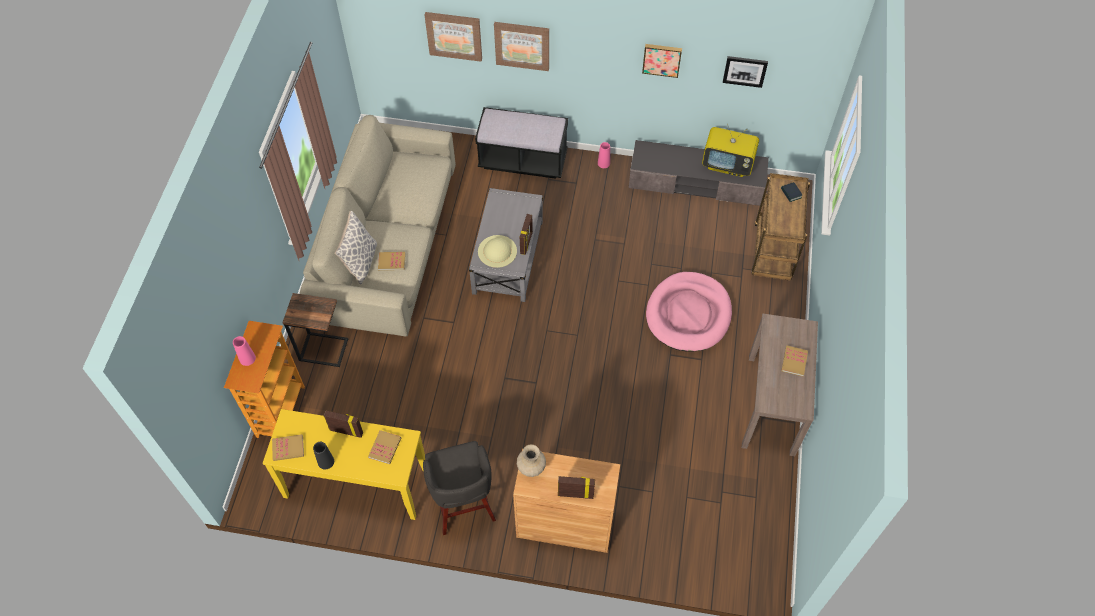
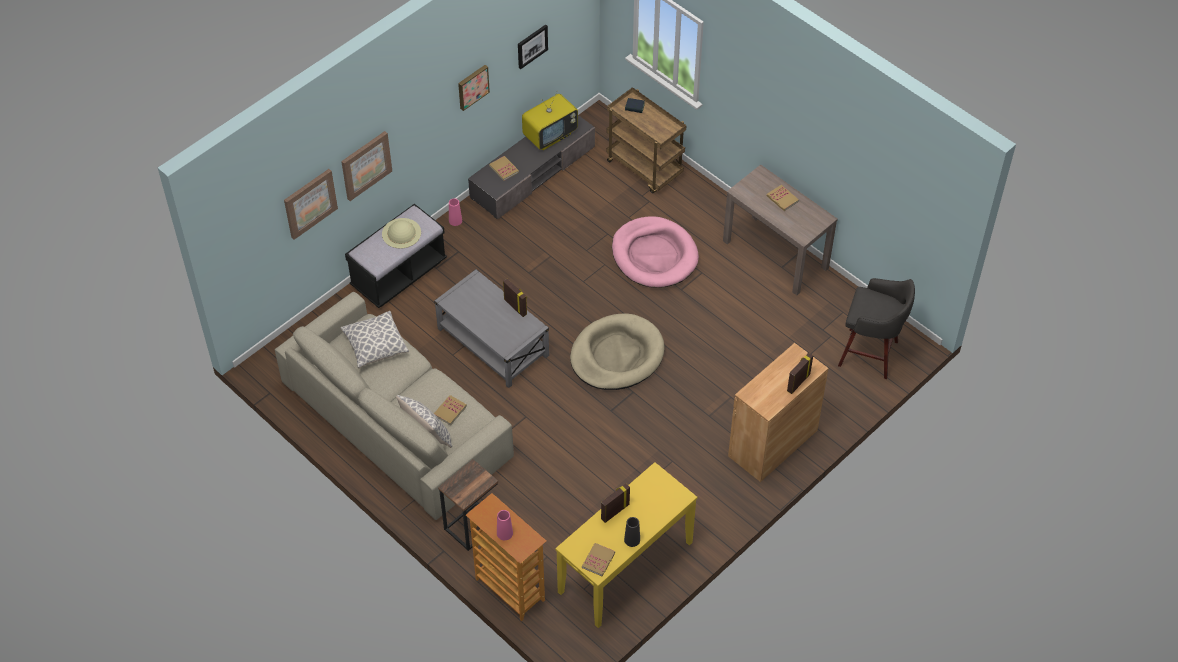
camera: 55 degrees left, 5 degrees down
book [368,430,401,464] -> book moved to [489,156,519,181]
grey stool [423,441,496,535] -> grey stool moved to [838,278,915,379]
beige hat [478,235,517,268] -> beige hat moved to [382,218,421,249]
beige vase [517,444,546,477] -> none
none -> pillow [341,311,409,368]
none -> beige dog bed [570,313,665,390]

